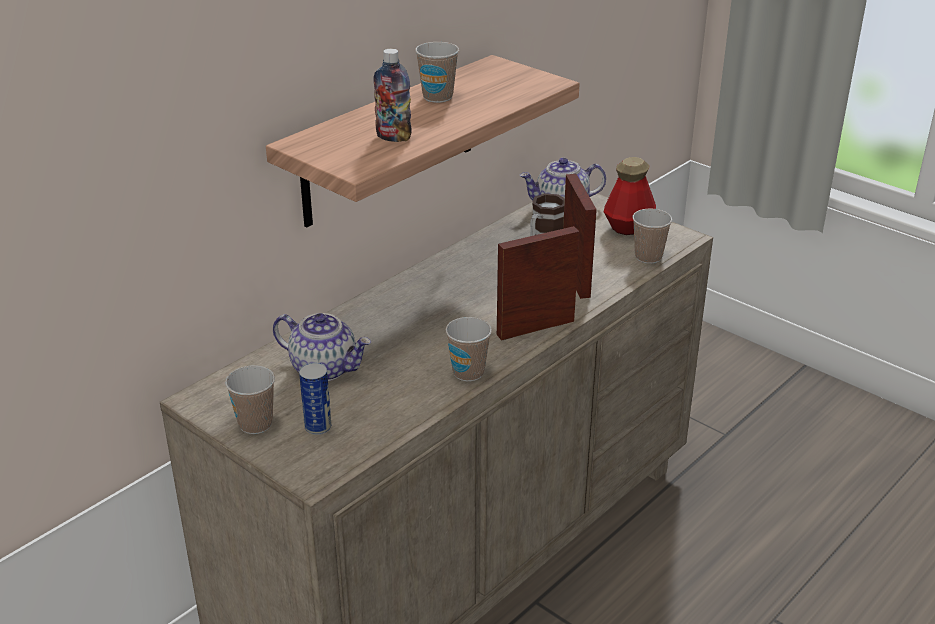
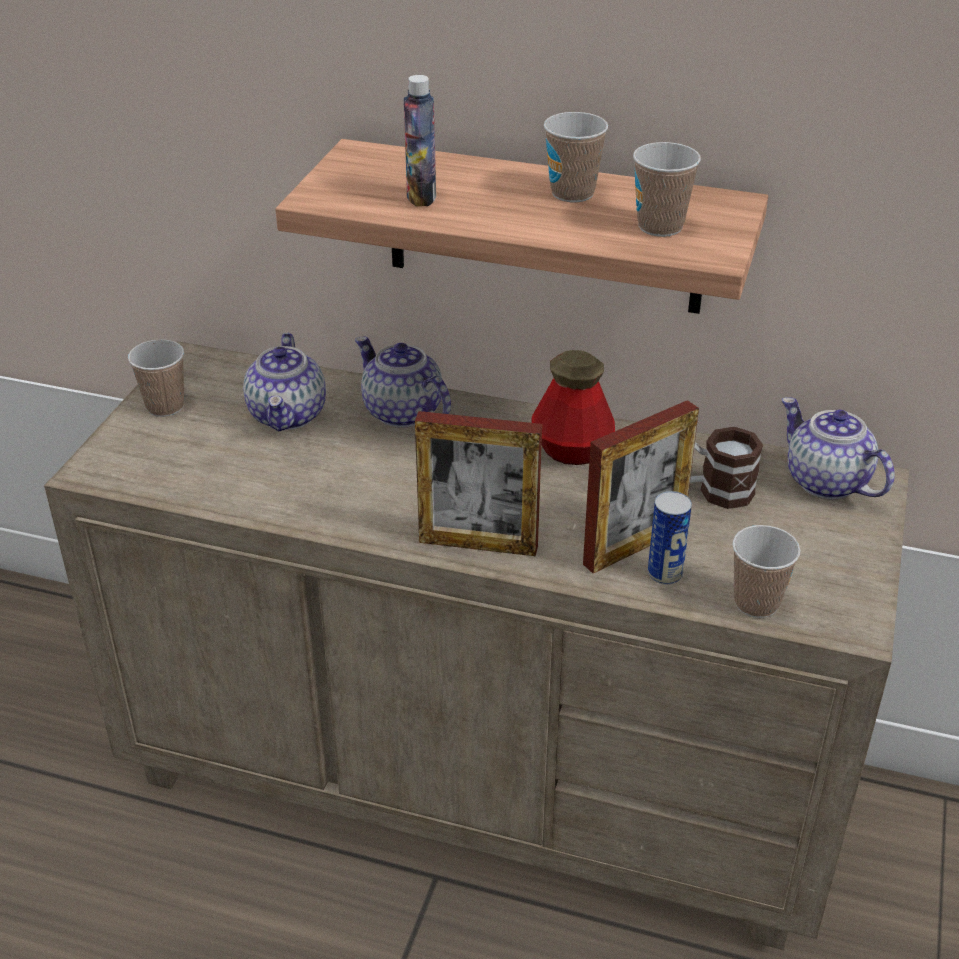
camera: 65 degrees right, 5 degrees up
can [299,363,332,435] -> can moved to [648,491,692,585]
cup [445,317,492,381] -> cup moved to [633,142,701,237]
picture frame [497,226,580,341] -> picture frame turned 150 degrees clockwise [415,411,542,556]
bottle [604,157,656,235] -> bottle moved to [532,350,615,465]
none -> teapot [355,337,451,428]

